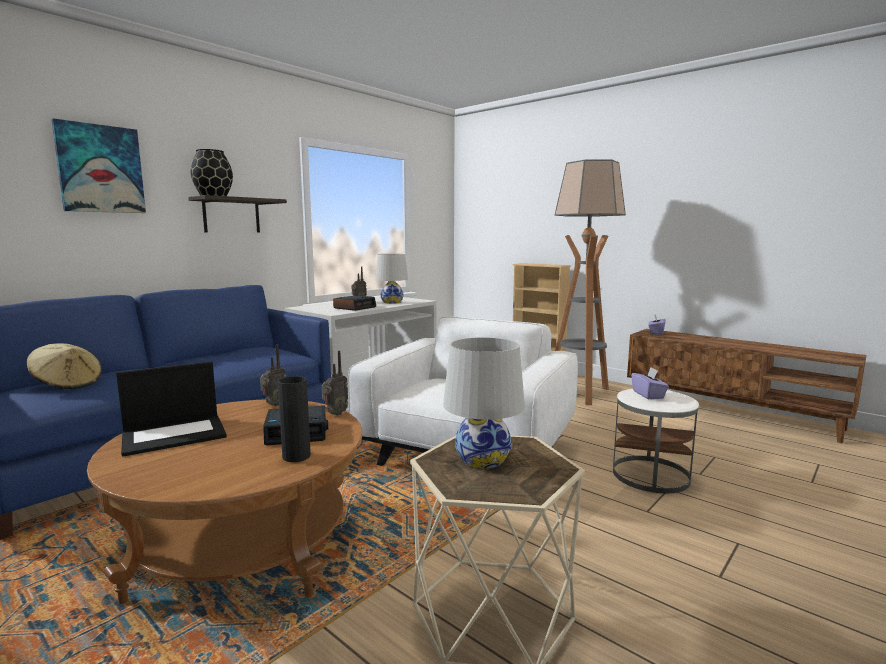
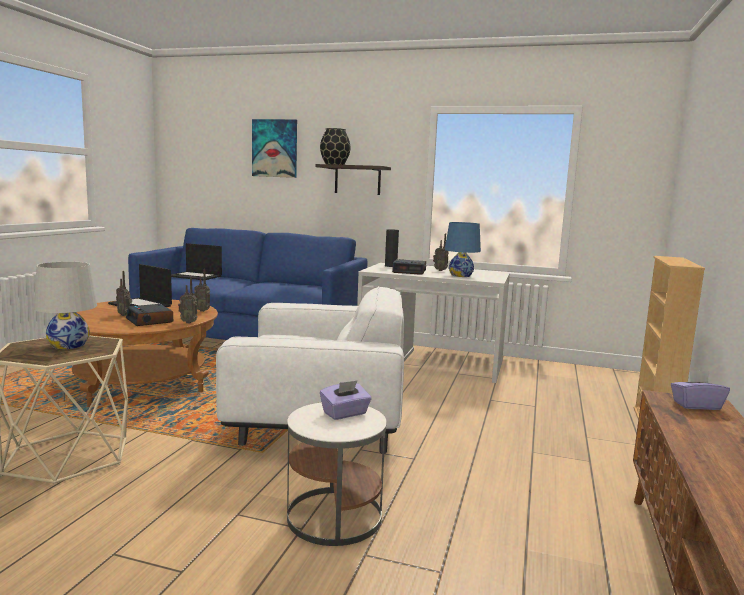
camera: 65 degrees right, 0 degrees up
beige hat [27,343,102,389] -> laptop [171,243,222,280]
black vase [278,376,311,462] -> black vase moved to [385,229,399,267]
white table lamp [375,254,408,304] -> blue table lamp [445,222,481,277]
floor lamp [555,159,626,405] -> none
none -> radio [116,271,132,316]

